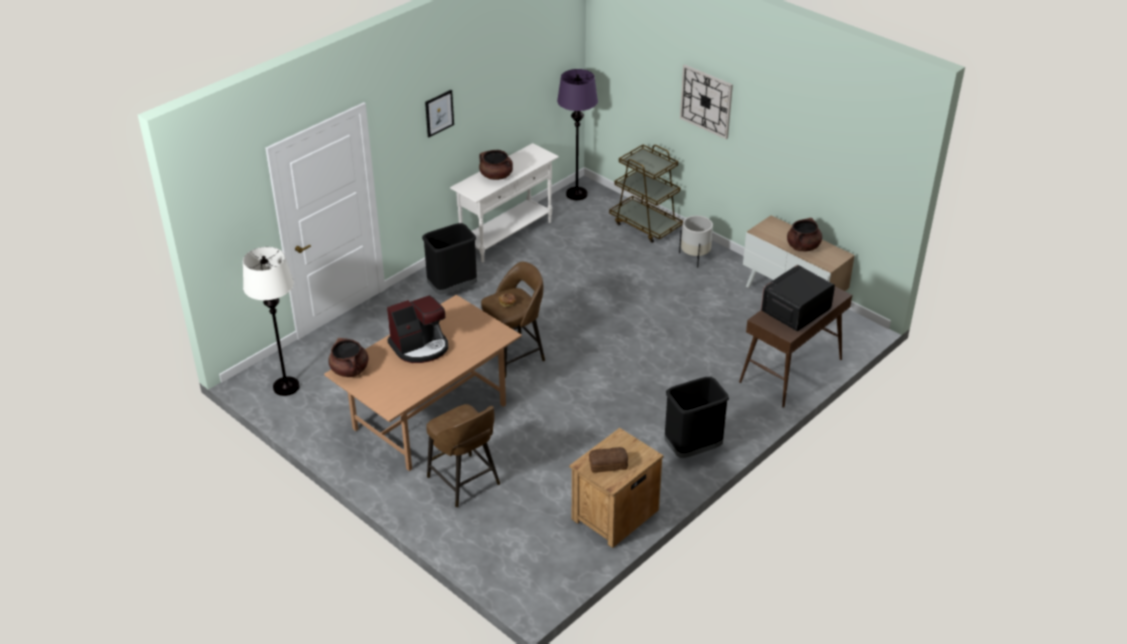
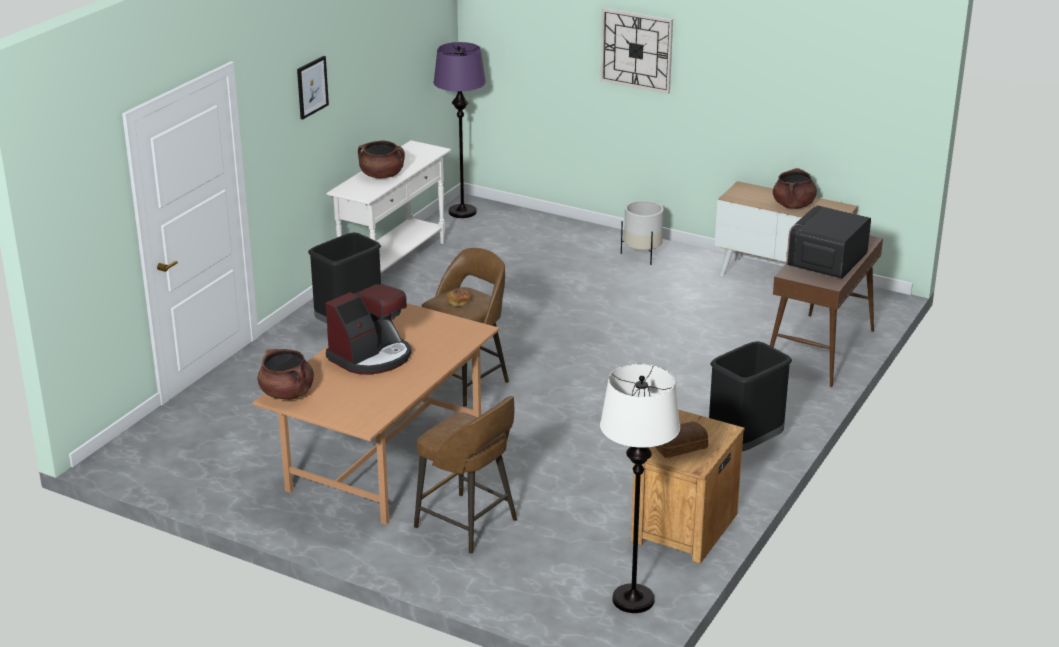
camera: 15 degrees left, 10 degrees down
white floor lamp [243,247,300,396] -> white floor lamp moved to [600,364,680,613]
brown cart [609,145,683,243] -> none

